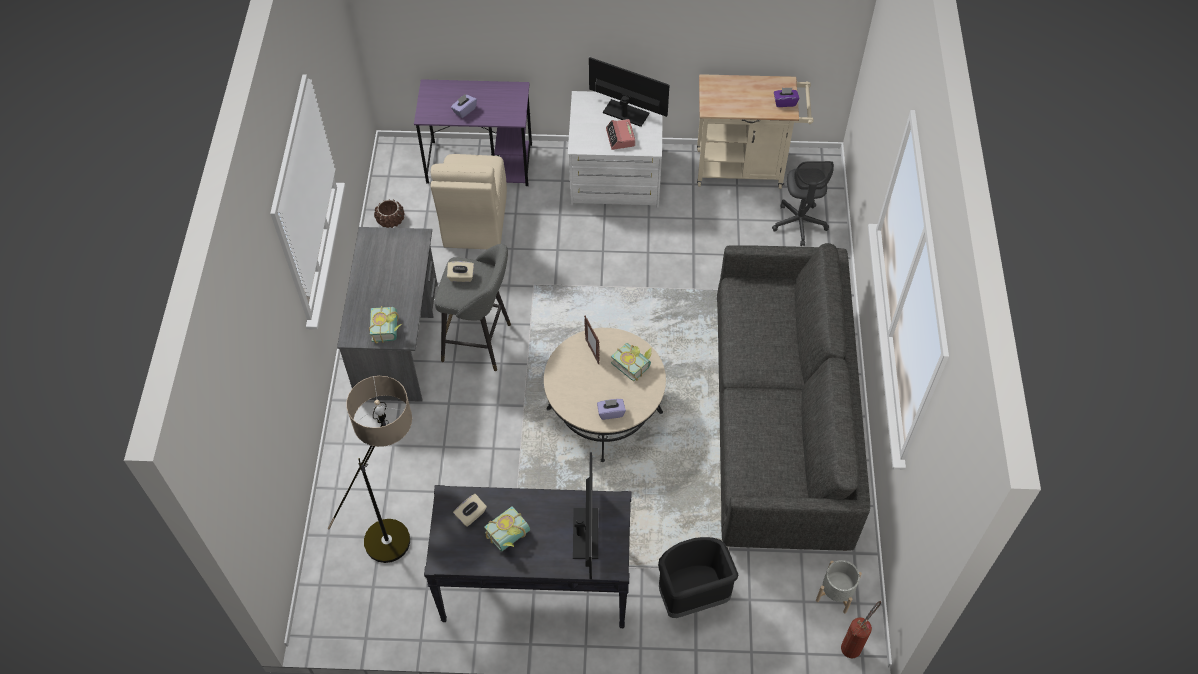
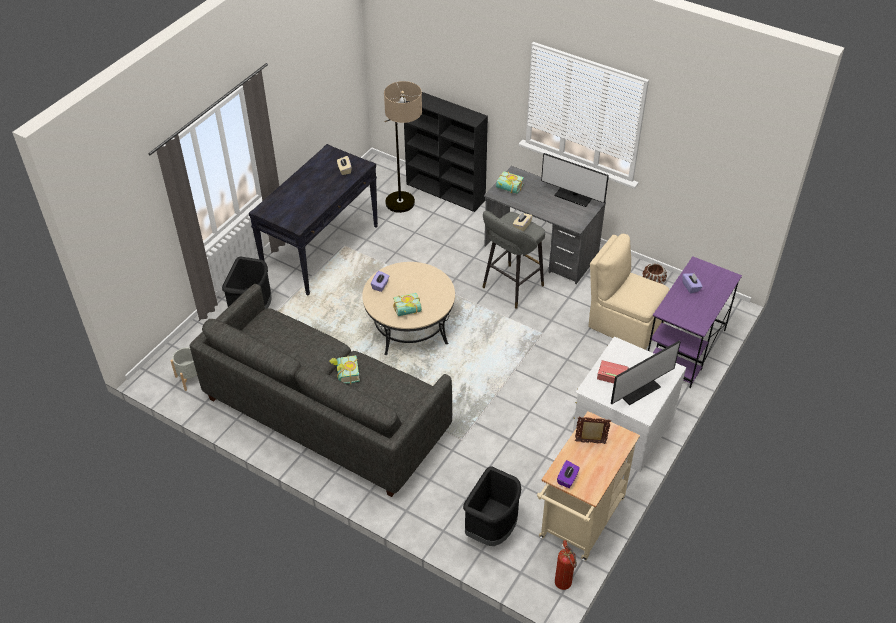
camera: 120 degrees right, 10 degrees down
book [484,506,530,552] -> book moved to [329,355,360,384]
monitor [573,452,598,579] -> monitor moved to [541,153,609,207]
picture frame [584,316,600,364] -> picture frame moved to [575,417,611,444]
grey office chair [772,161,834,246] -> black trash can [463,467,521,546]
fire extinguisher [841,601,881,658] -> fire extinguisher moved to [555,540,576,590]
none -> black bookcase [404,92,488,212]

